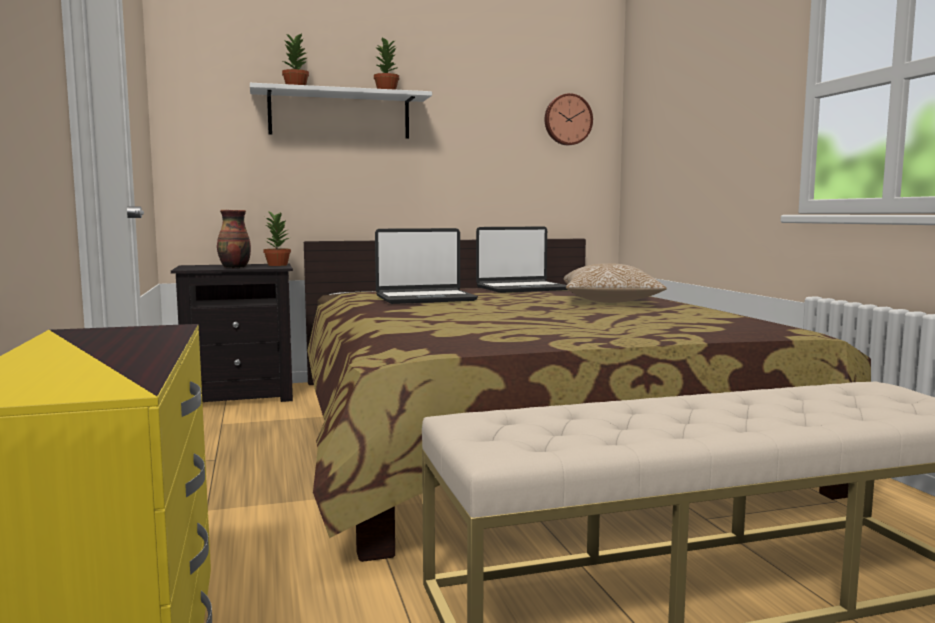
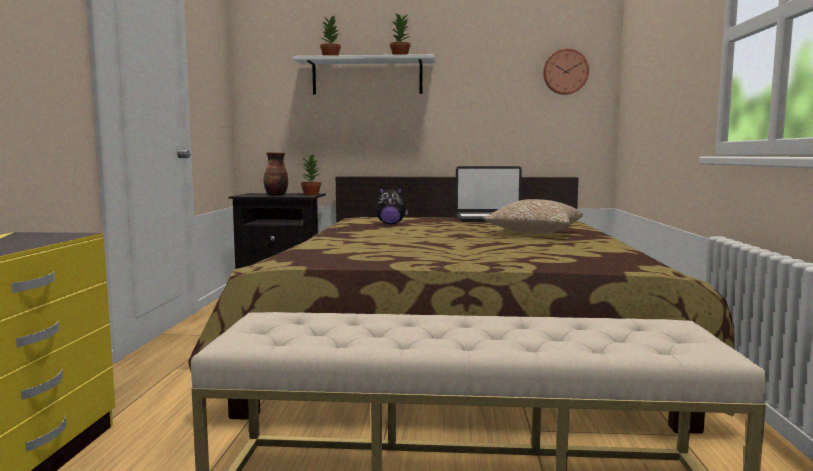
camera: 20 degrees right, 0 degrees up
laptop [375,228,478,304] -> plush toy [376,187,409,224]

